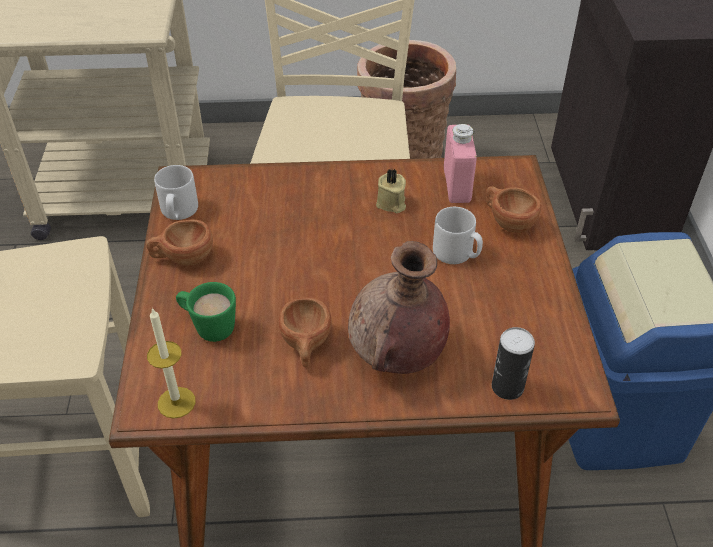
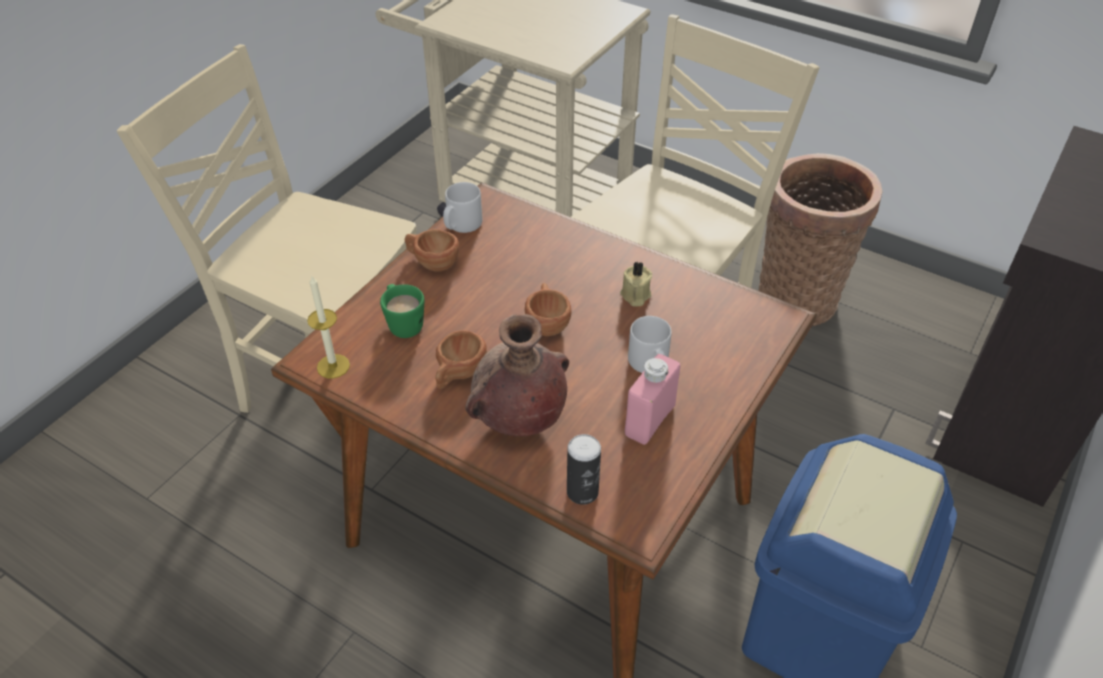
camera: 35 degrees right, 0 degrees up
pink bottle [444,124,477,203] -> pink bottle moved to [625,354,680,445]
brown cup [486,186,541,233] -> brown cup moved to [525,283,571,336]

